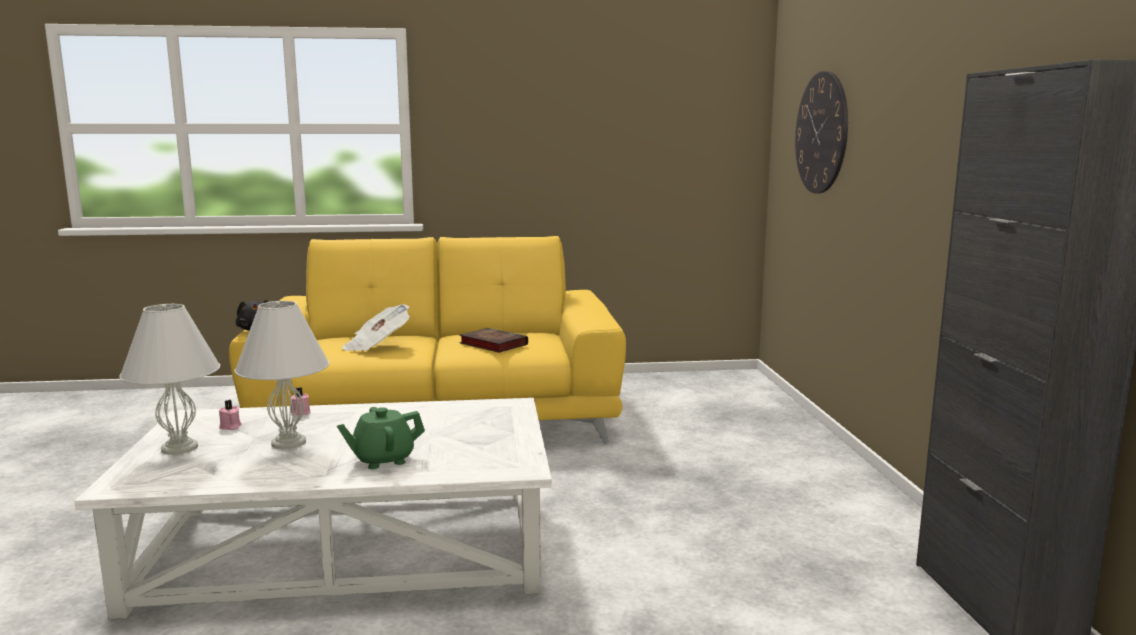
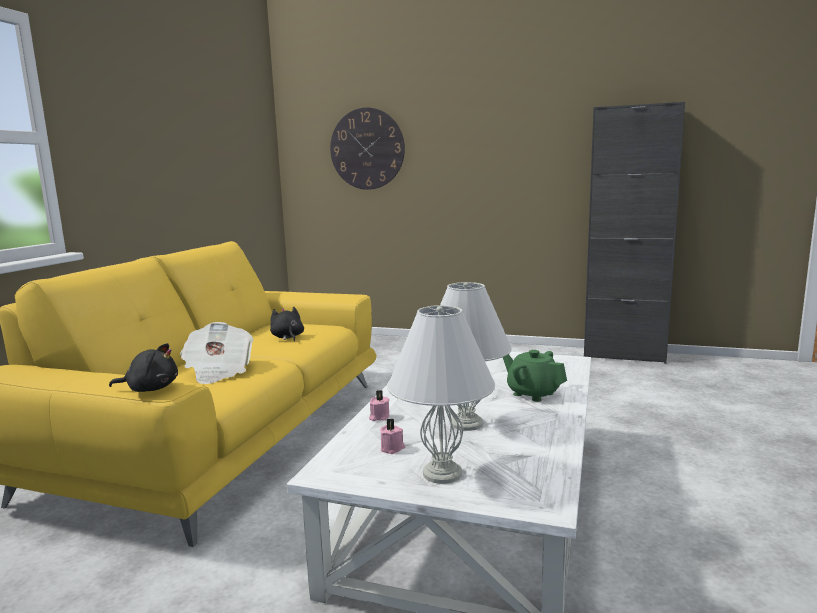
camera: 65 degrees left, 0 degrees up
green teapot [337,407,425,469] -> green teapot turned 135 degrees clockwise [503,350,567,402]
book [459,328,528,353] -> black plush toy [270,307,304,341]

